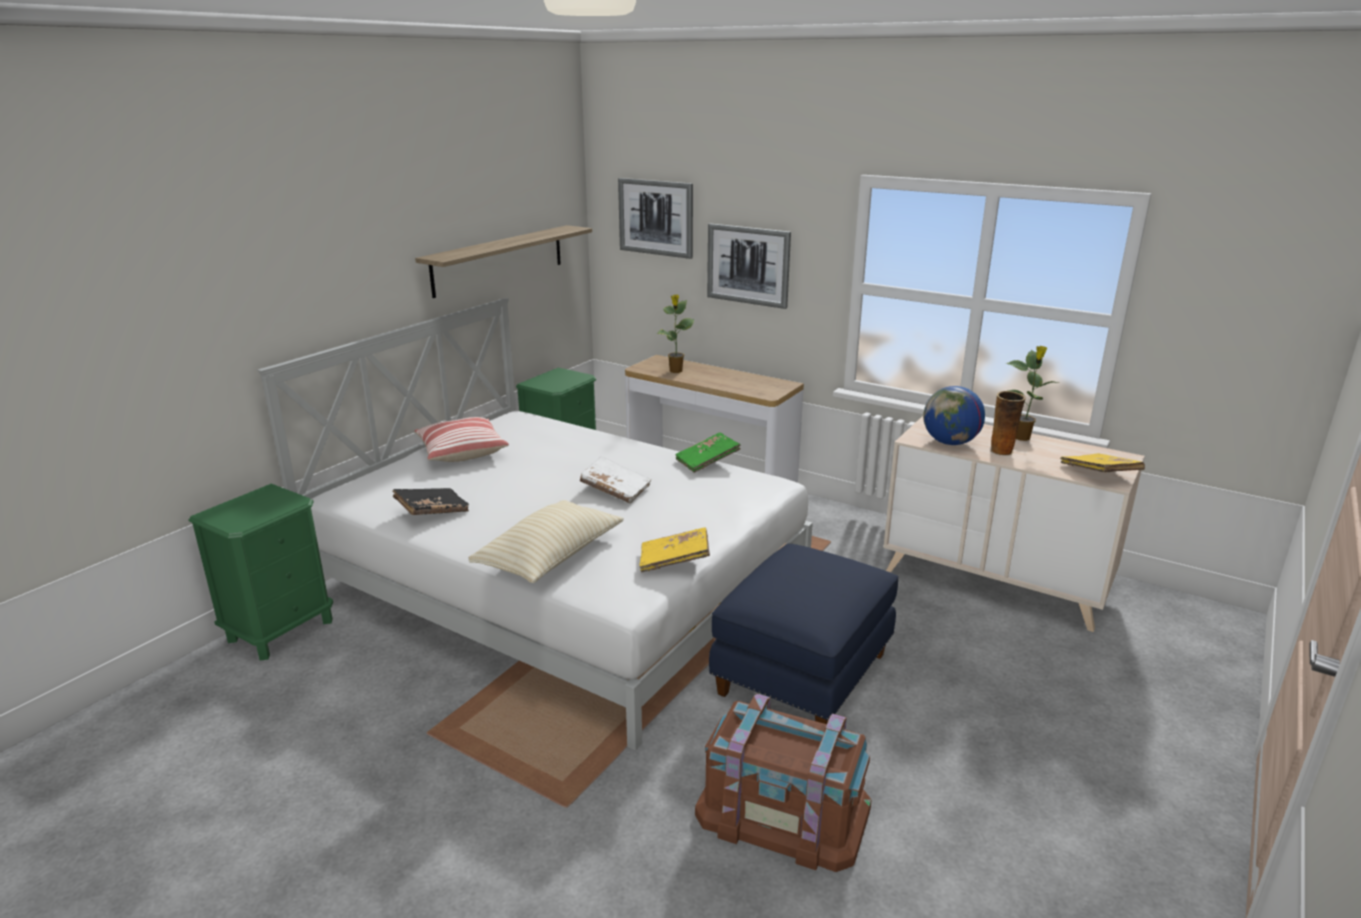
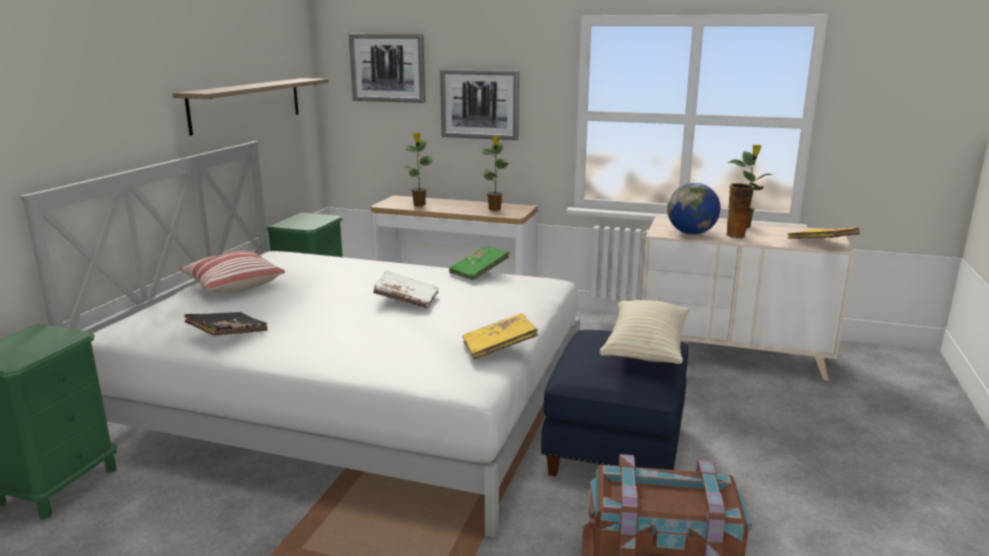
camera: 15 degrees left, 5 degrees down
beige pillow [469,500,624,583] -> beige pillow moved to [599,300,690,364]
none -> potted plant [478,135,510,210]

